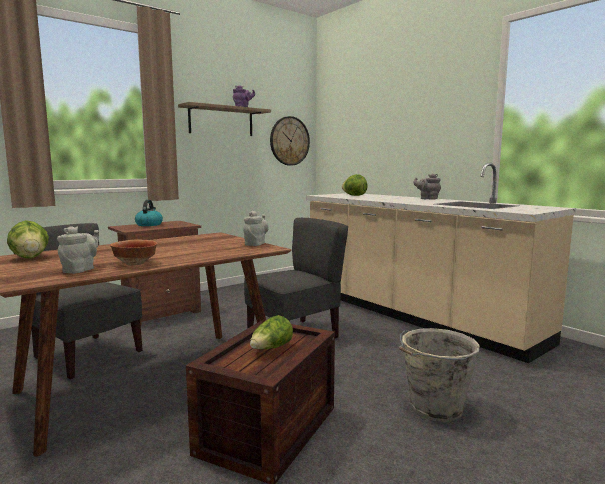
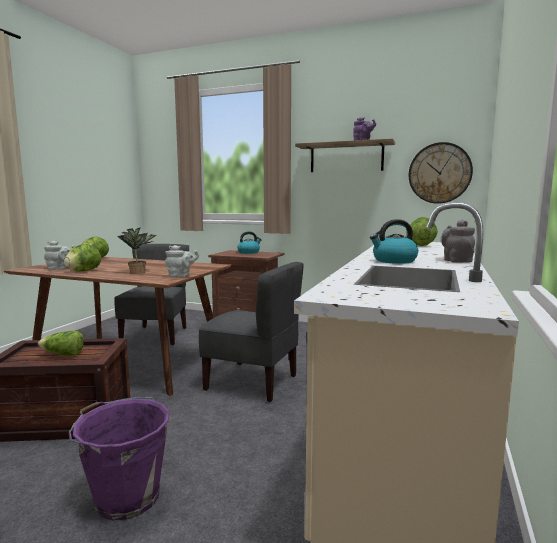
camera: 60 degrees right, 0 degrees up
bowl [110,240,157,265] -> lettuce [64,244,101,272]
grey bucket [399,328,480,422] -> purple bucket [69,397,169,520]
none -> potted plant [117,227,157,274]
none -> kettle [370,219,418,264]

